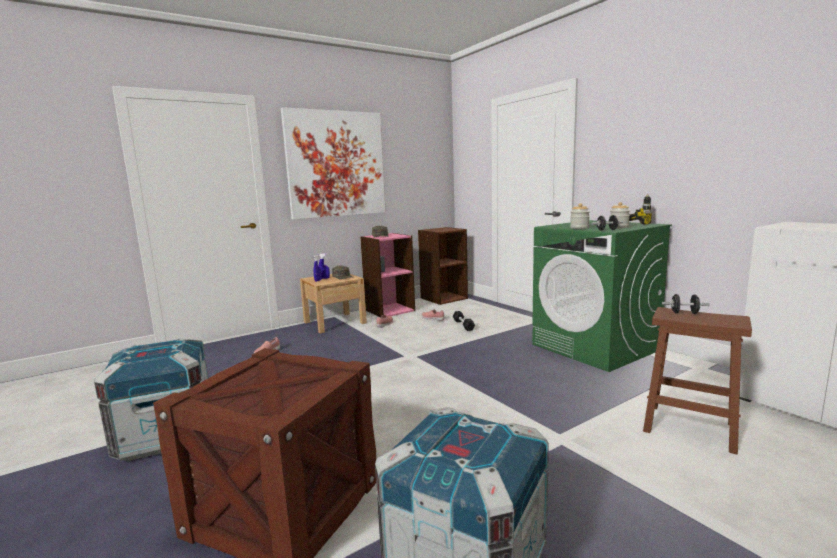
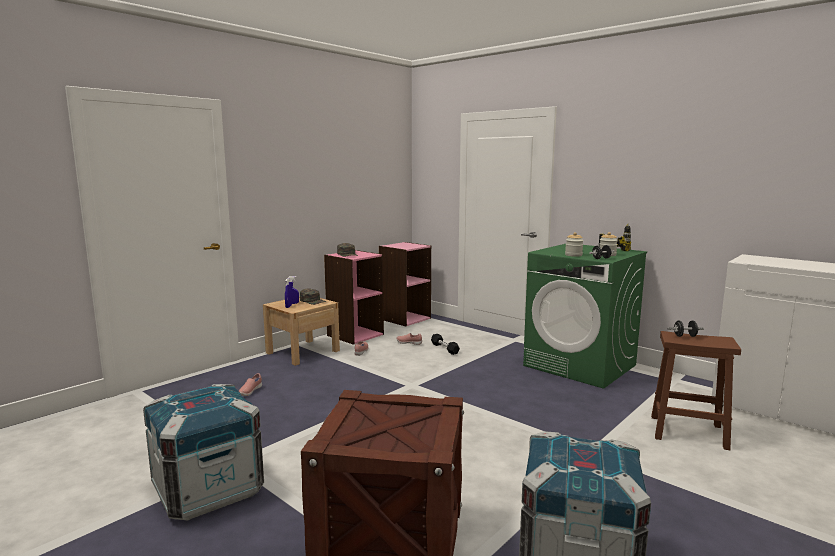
camera: 15 degrees left, 0 degrees up
picture [281,107,386,220] -> none
brown bookcase [418,227,468,305] -> pink bookcase [379,242,431,327]

